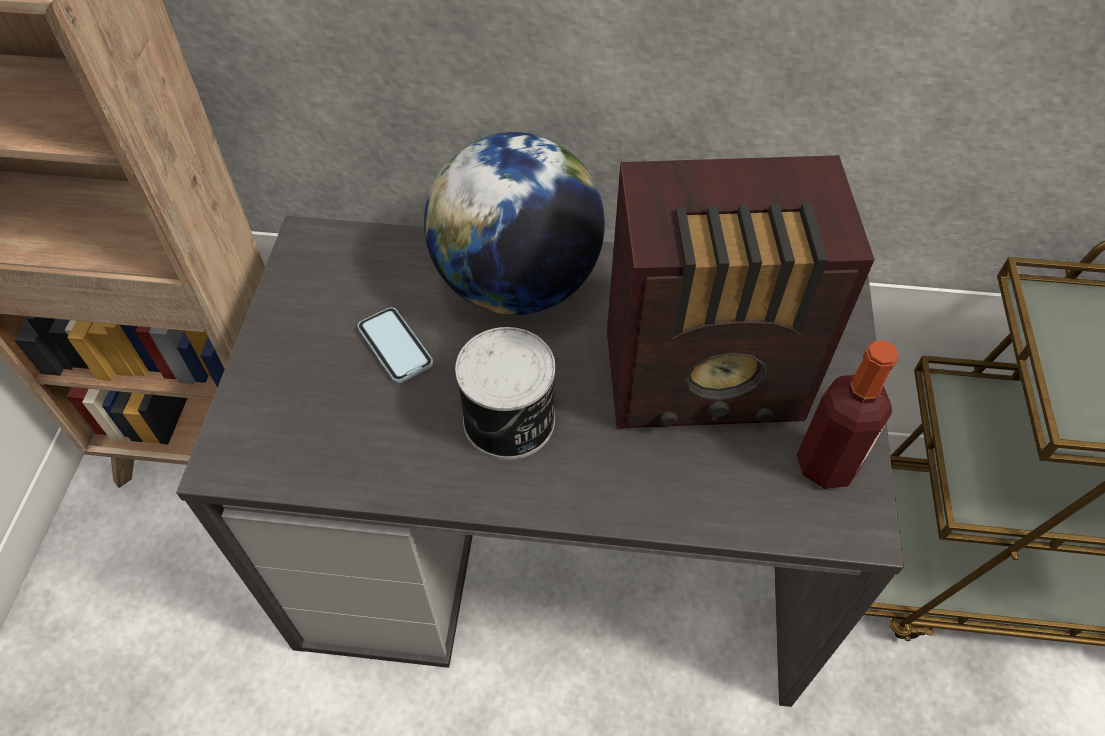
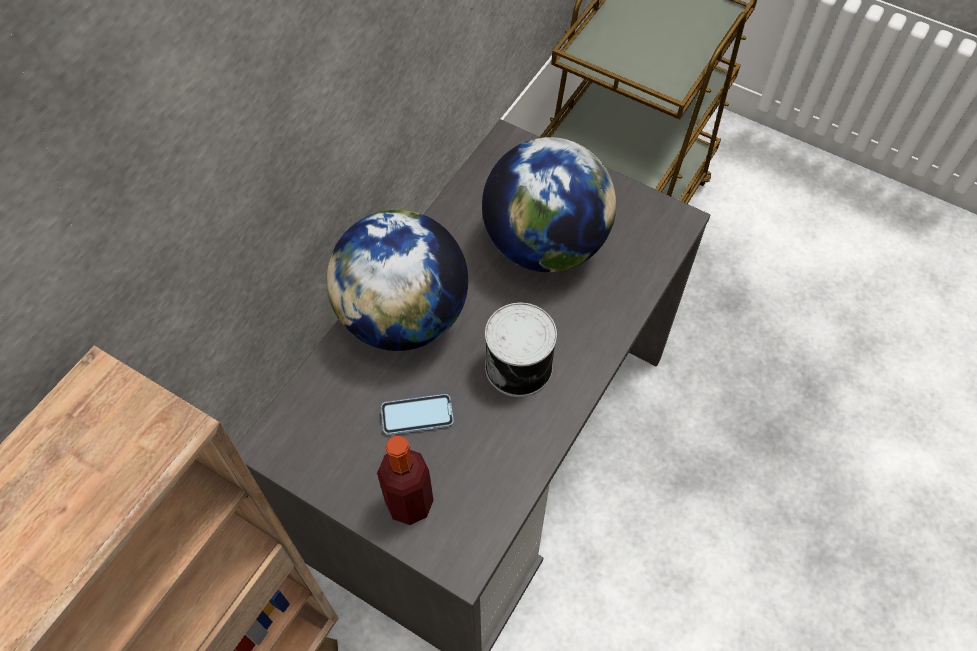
camera: 65 degrees left, 5 degrees up
radio [607,155,875,428] -> globe [482,137,616,272]
bottle [797,340,899,489] -> bottle moved to [377,435,434,525]

